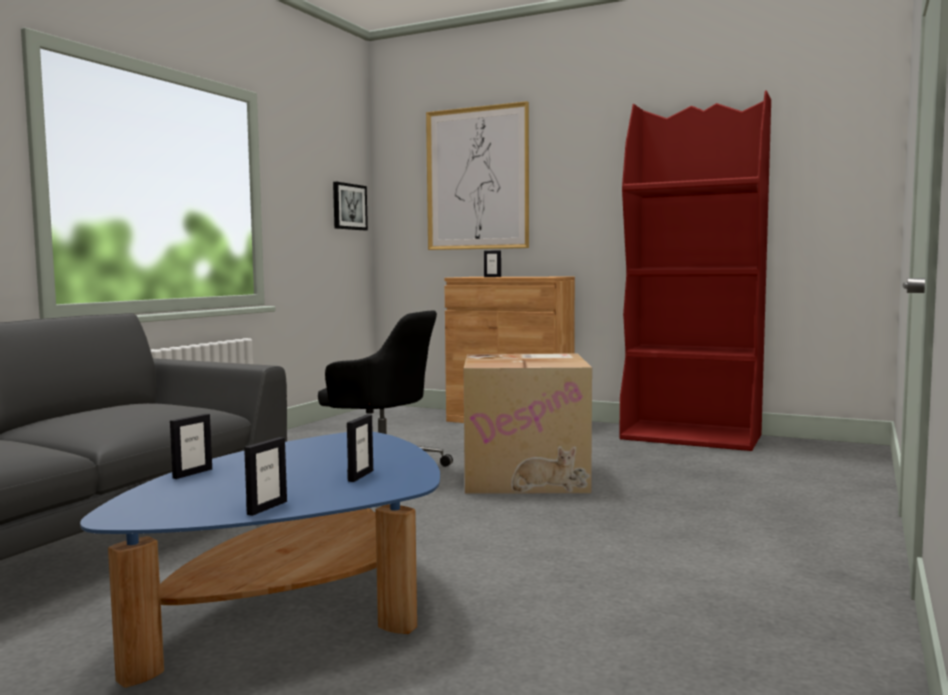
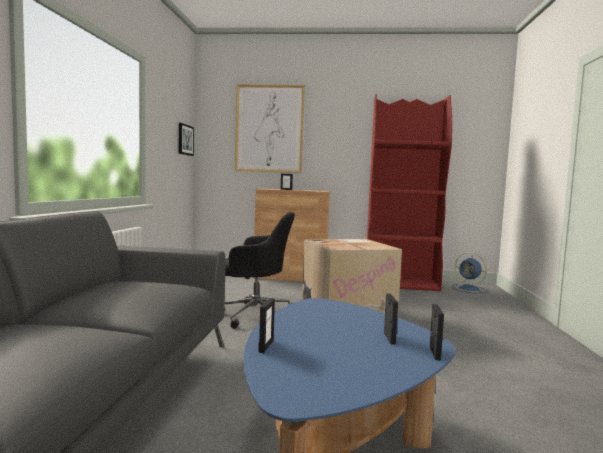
camera: 20 degrees left, 0 degrees up
picture frame [244,437,287,516] -> picture frame moved to [430,304,444,361]
none -> blue fan [452,253,487,293]

